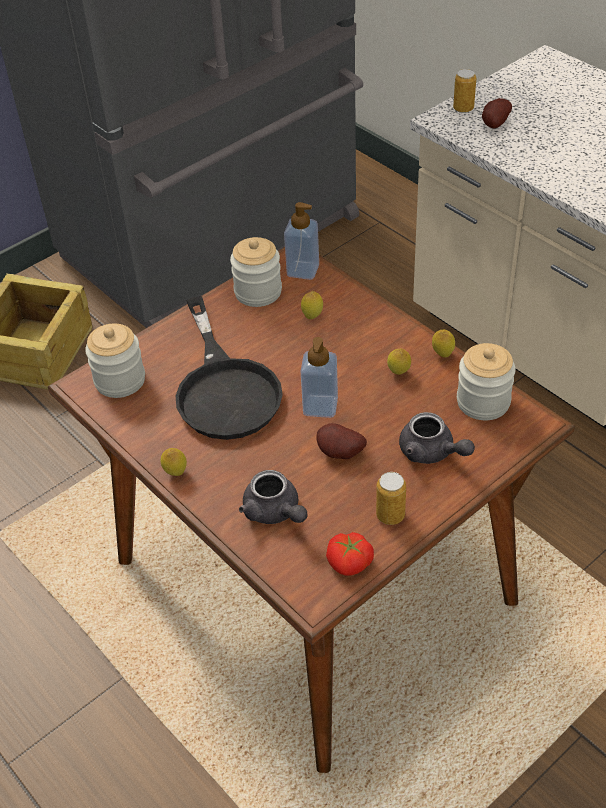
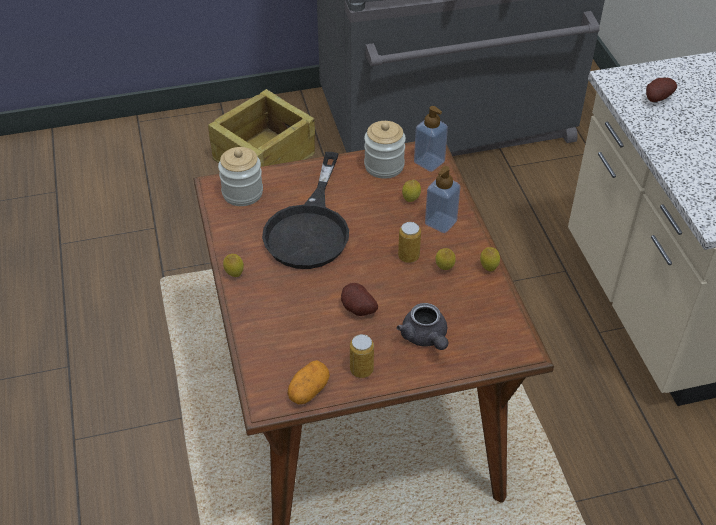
camera: 25 degrees right, 0 degrees up
grey teapot [239,470,307,524] -> none
soap dispenser [300,337,338,418] -> soap dispenser moved to [425,166,461,233]
tomato [326,532,374,576] -> potato [288,360,330,405]
can [453,69,476,113] -> can moved to [398,222,421,263]
jar [457,343,516,420] -> none

